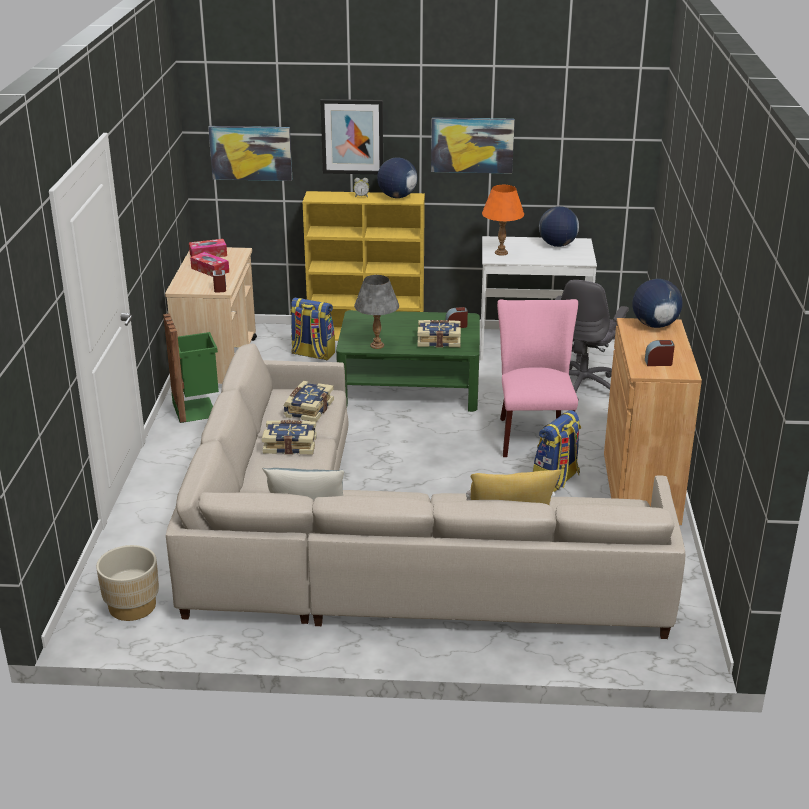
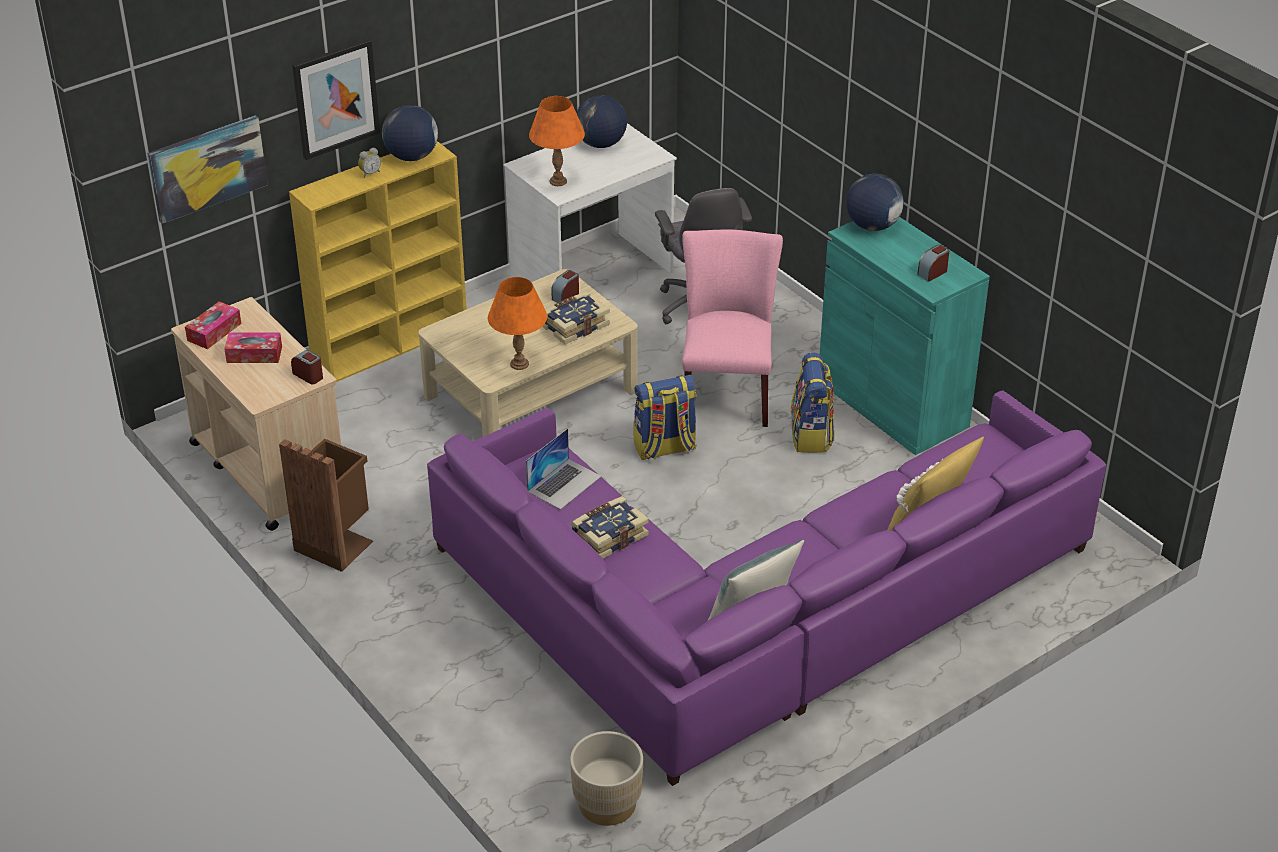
camera: 40 degrees left, 10 degrees up
green trash can [163,313,219,423] -> brown trash can [279,439,373,572]
beige sofa [166,344,685,639] -> purple sofa [427,390,1106,786]
book [283,381,334,422] -> laptop [526,428,602,510]
backpack [290,298,335,360] -> backpack moved to [633,375,697,460]
green coffee table [336,310,480,412] -> beige coffee table [418,269,638,437]
grey table lamp [354,275,399,349] -> orange table lamp [488,277,547,370]
picture [431,117,515,174] -> none
pink chair [497,299,578,457] -> pink chair turned 45 degrees clockwise [682,230,783,427]
brown cabinet [604,318,702,525] -> turquoise cabinet [820,217,990,455]

